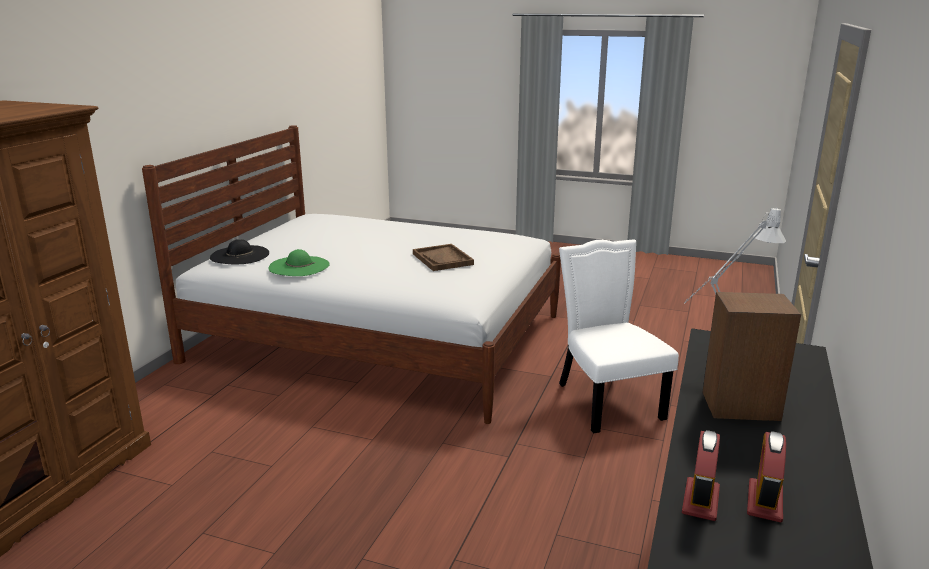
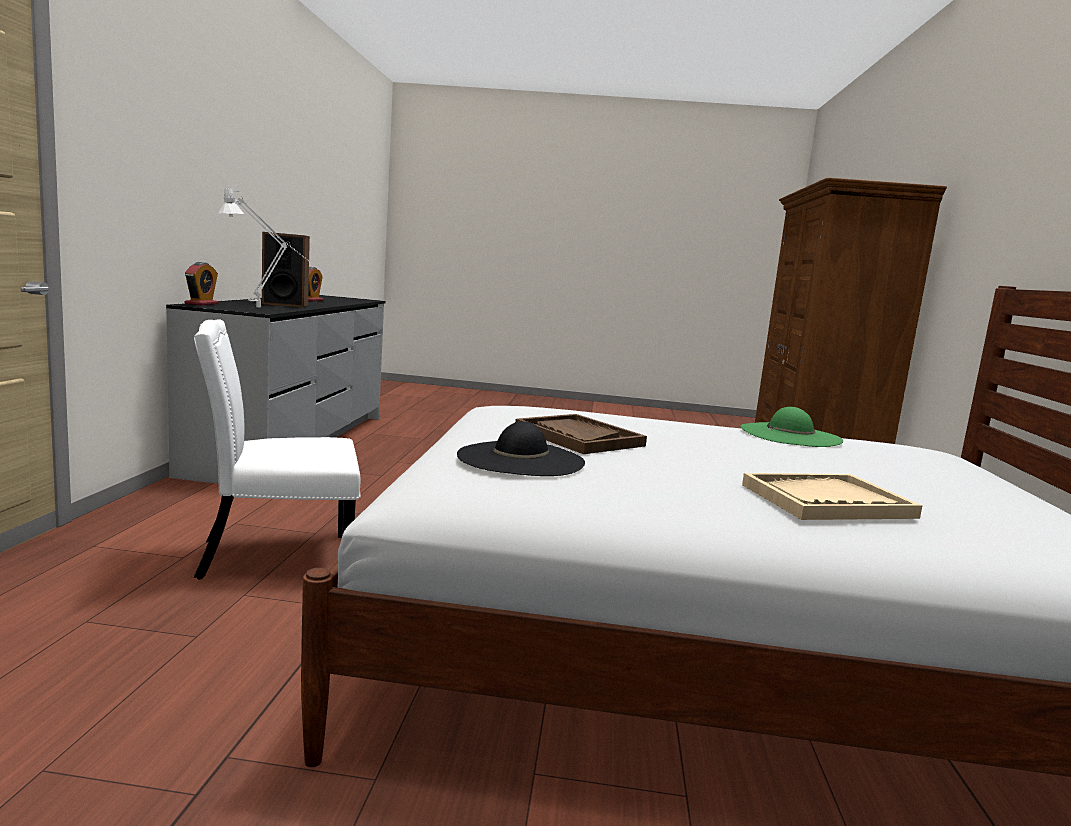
camera: 165 degrees right, 10 degrees down
black hat [210,239,269,264] -> black hat moved to [457,421,585,476]
white chair [559,239,679,433] -> white chair turned 105 degrees clockwise [194,319,361,579]
alarm clock [682,430,720,521] -> alarm clock moved to [185,262,219,305]
none -> beige tray [742,473,923,520]

